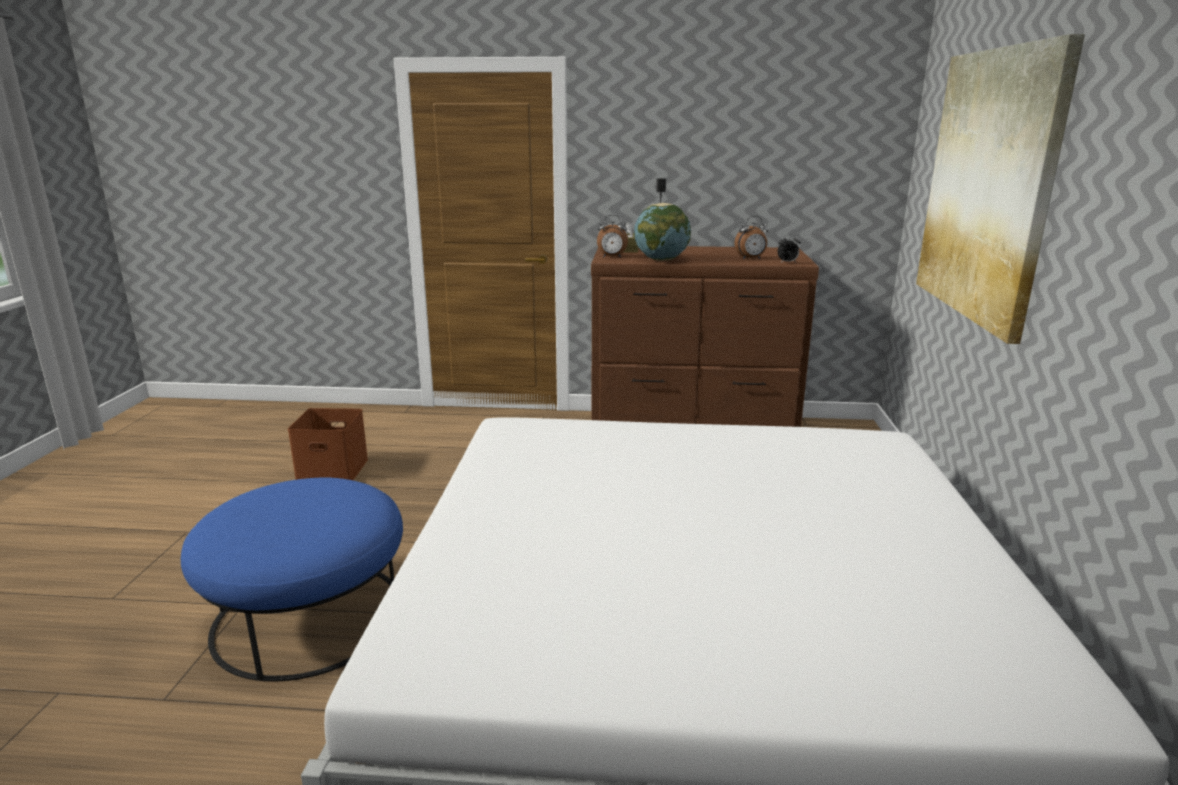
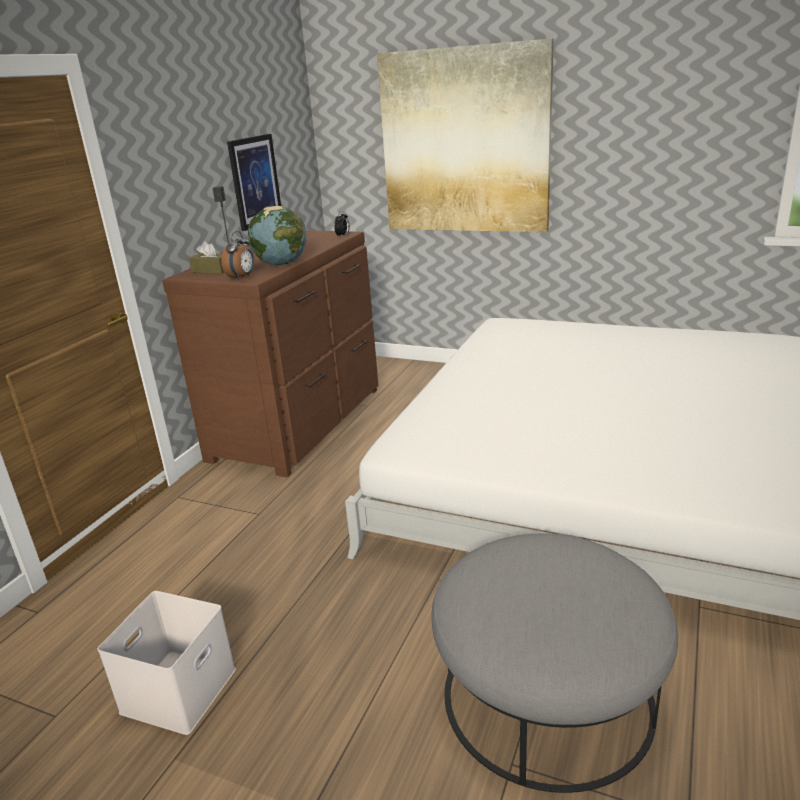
camera: 70 degrees left, 5 degrees up
blue ottoman [181,478,403,681] -> grey ottoman [431,534,678,793]
brown storage box [288,408,368,480] -> white storage box [97,591,236,735]
alarm clock [734,216,768,259] -> none
none -> picture [227,134,281,231]

